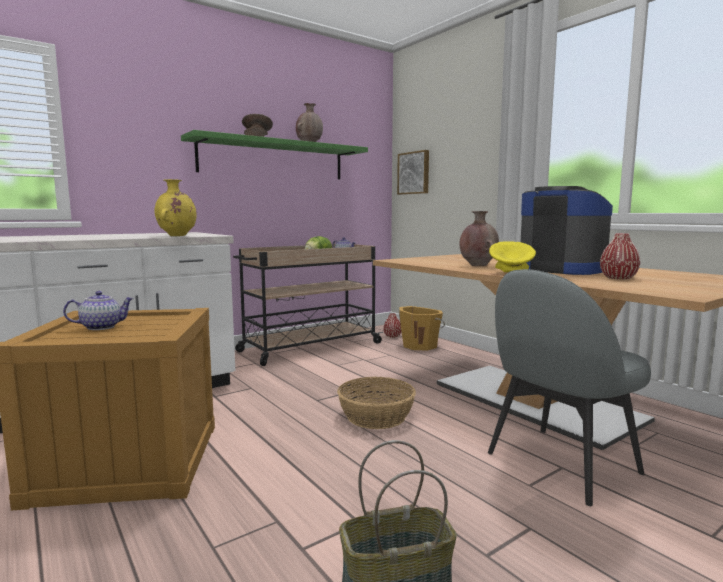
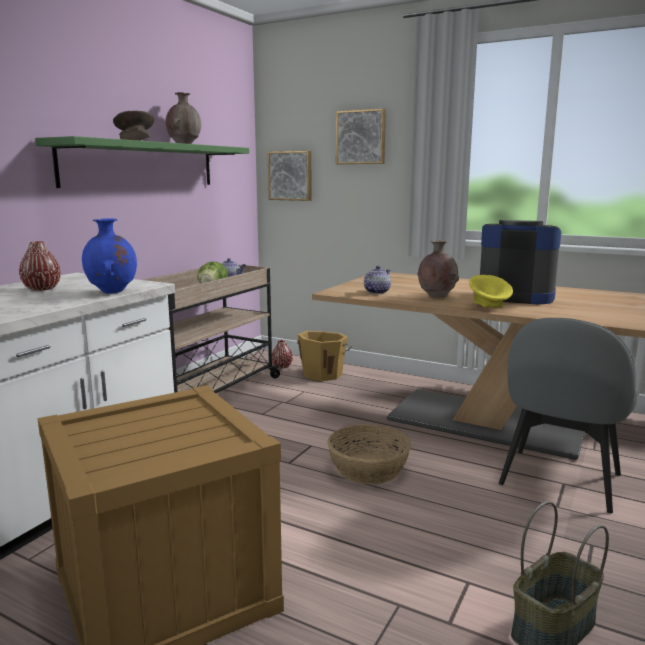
camera: 25 degrees left, 5 degrees up
teapot [63,291,134,330] -> teapot moved to [364,266,391,294]
yellow vase [154,179,197,236] -> blue vase [82,218,137,294]
red vase [600,233,640,280] -> red vase moved to [19,241,61,291]
none -> picture [336,109,386,164]

